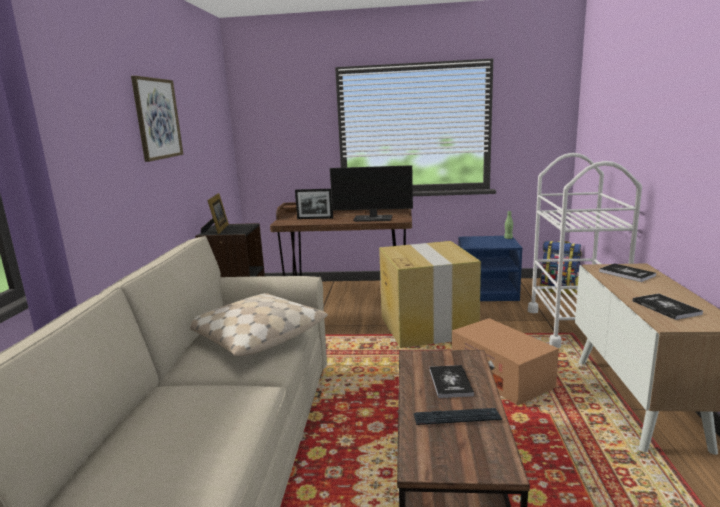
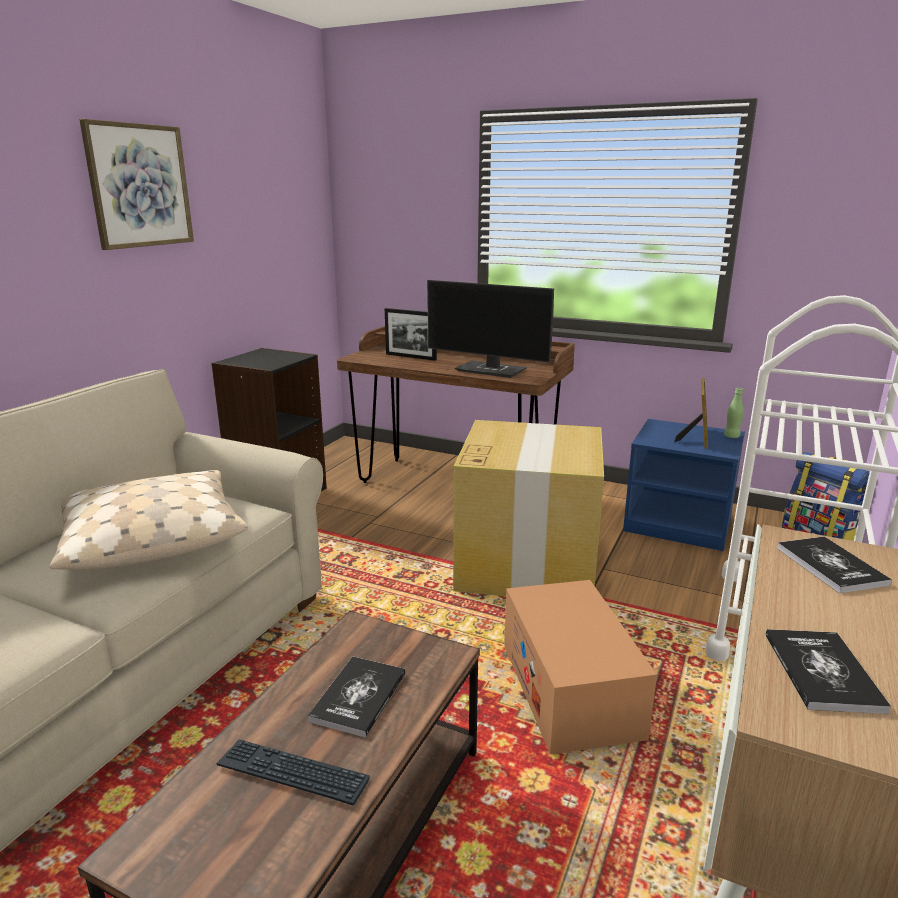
camera: 20 degrees right, 5 degrees up
picture frame [201,193,229,234] -> picture frame moved to [674,378,708,449]

